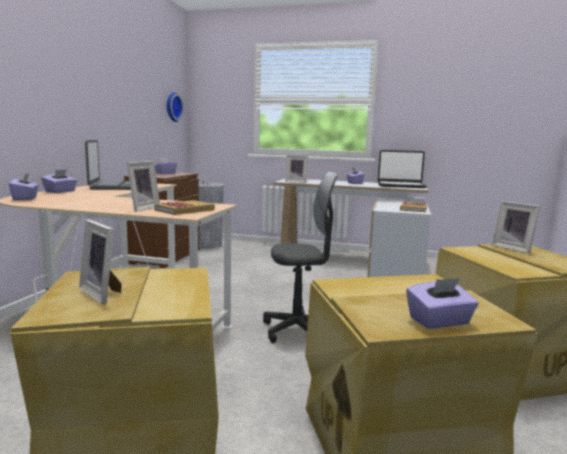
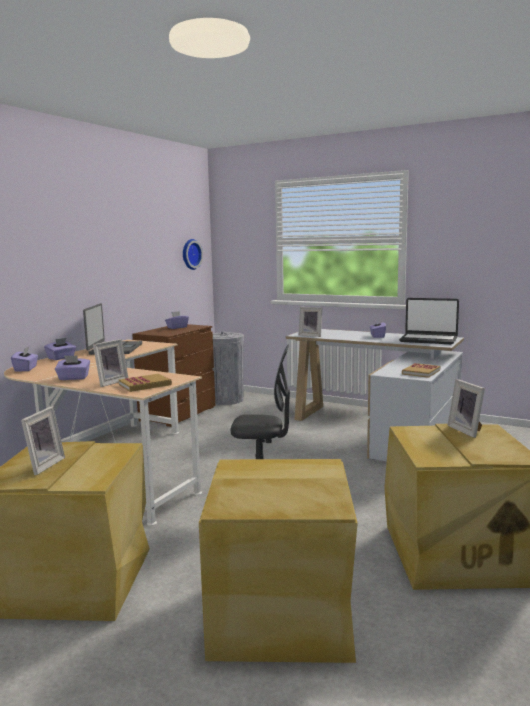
camera: 15 degrees right, 0 degrees up
picture frame [79,219,122,304] -> picture frame turned 135 degrees counterclockwise [21,406,65,475]
purple tissue box [406,278,479,329] -> purple tissue box moved to [55,355,90,380]

